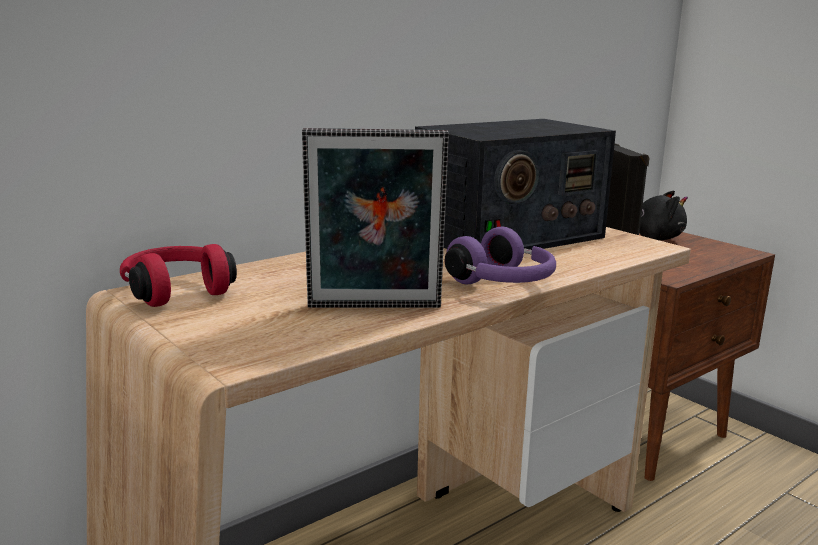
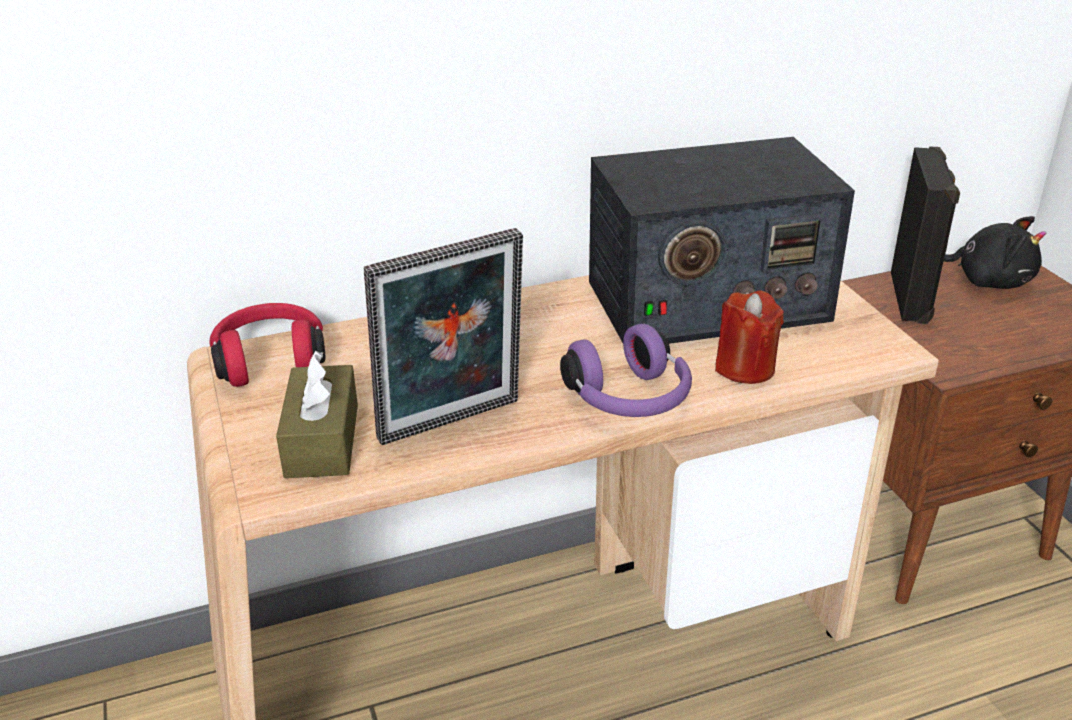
camera: 20 degrees right, 15 degrees up
picture frame [302,128,449,308] -> picture frame turned 45 degrees counterclockwise [364,228,523,445]
none -> brown tissue box [276,351,358,478]
none -> red candle [715,290,784,384]

